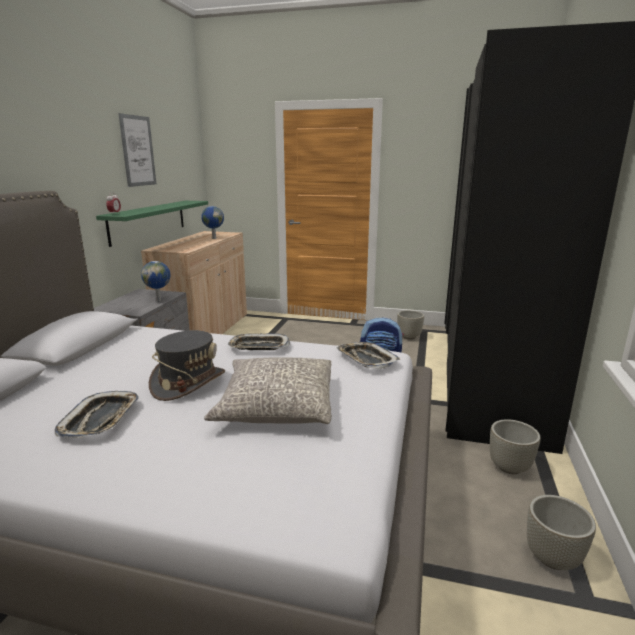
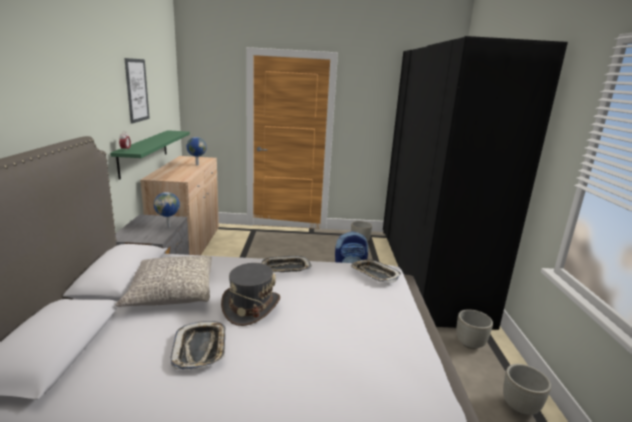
camera: 15 degrees left, 0 degrees up
grey pillow [204,357,332,424] -> grey pillow moved to [116,256,212,307]

